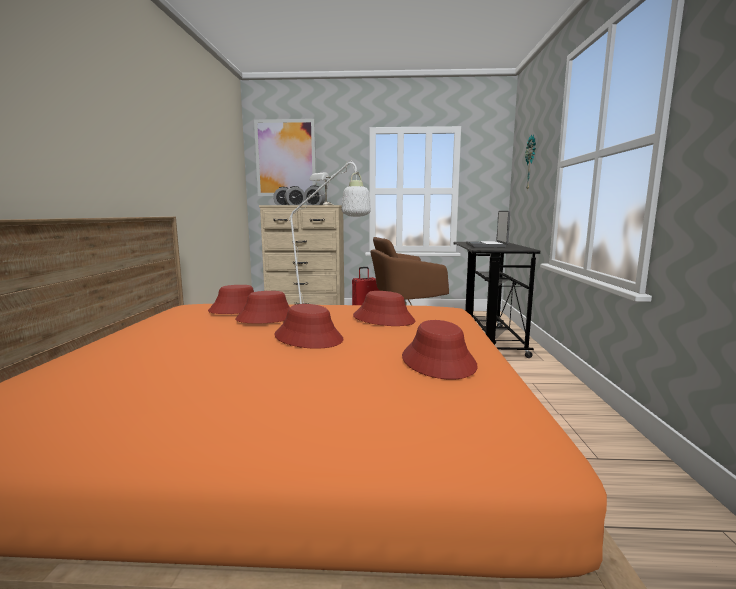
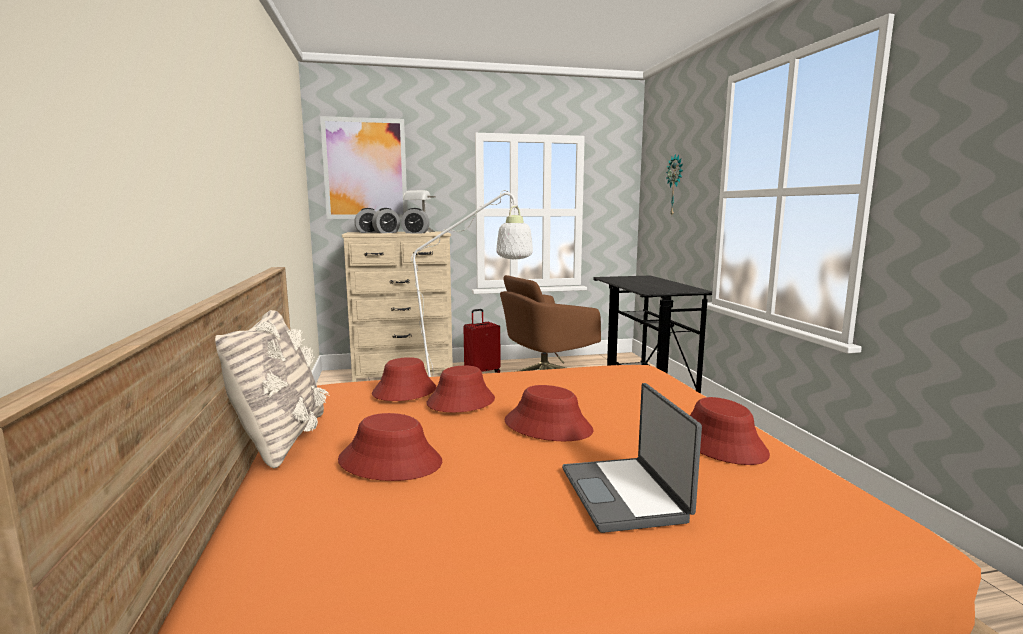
camera: 15 degrees left, 0 degrees up
red hat [353,291,415,326] -> red hat moved to [338,413,442,481]
laptop [466,211,510,248] -> laptop moved to [562,383,702,533]
none -> beige pillow [215,310,330,468]

